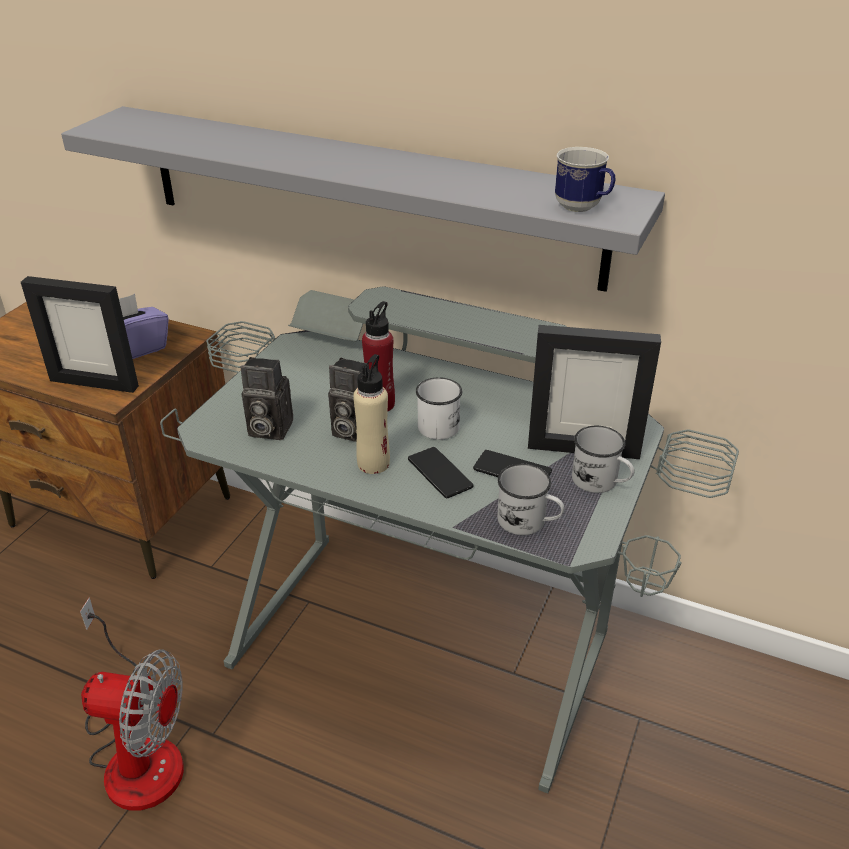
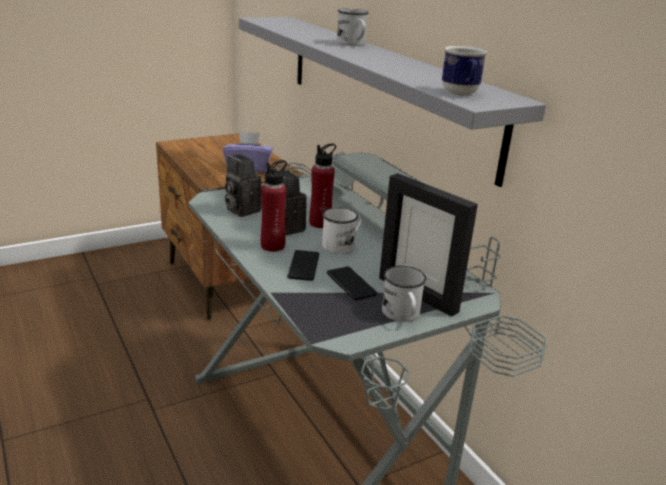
camera: 35 degrees right, 10 degrees down
picture frame [21,276,139,393] -> none
fan [80,598,184,810] -> none
beige bottle [353,354,390,474] -> red bottle [261,160,287,252]
white mug [497,464,565,535] -> white mug moved to [337,9,369,46]

